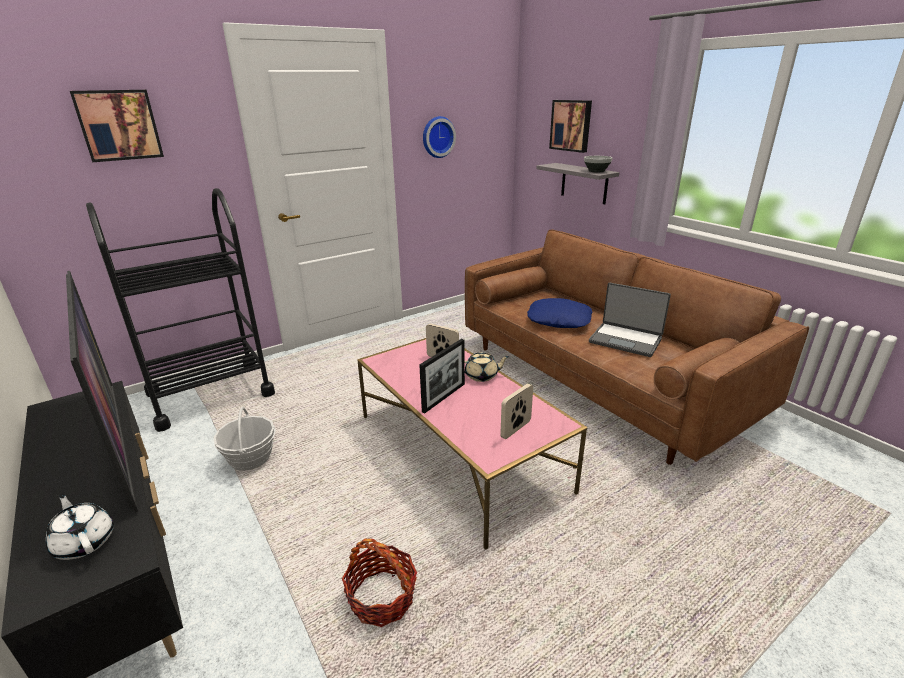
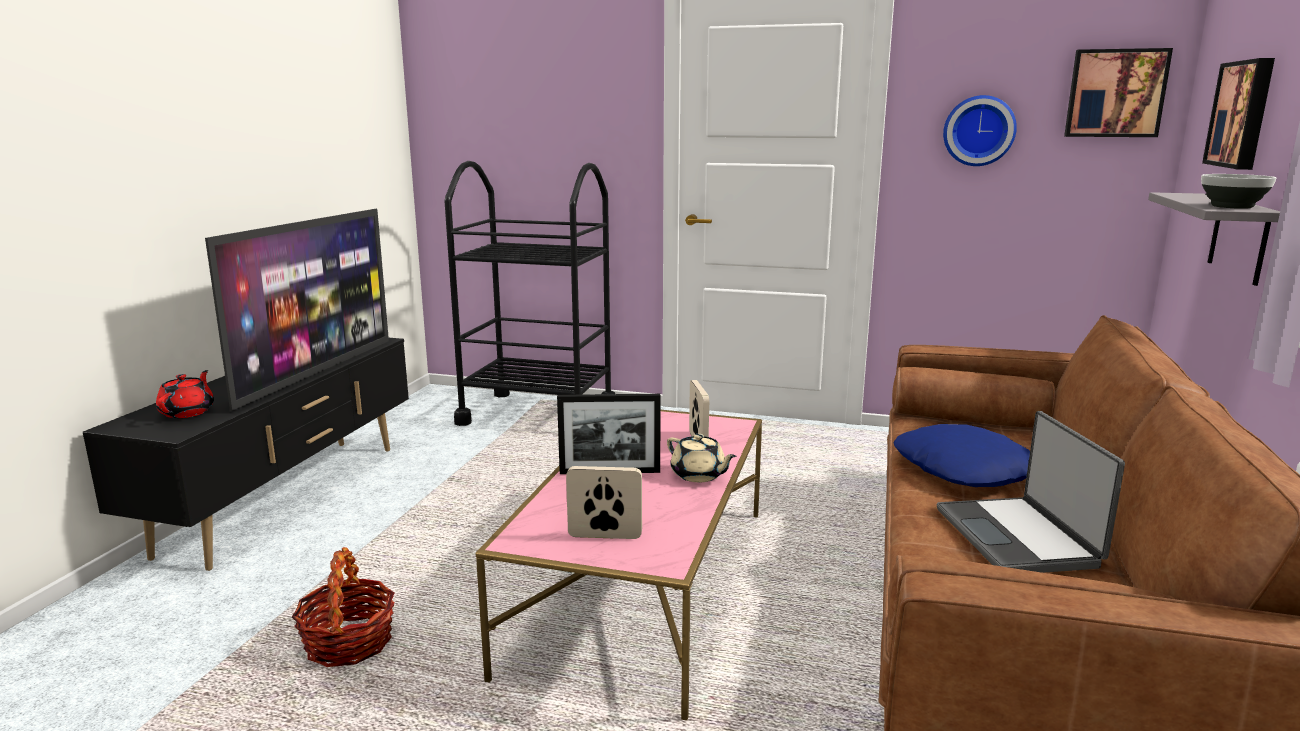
camera: 50 degrees right, 10 degrees down
white teapot [46,494,114,560] -> red teapot [156,370,214,418]
picture [70,90,164,162] -> picture moved to [1064,48,1173,137]
basket [213,407,276,471] -> none

